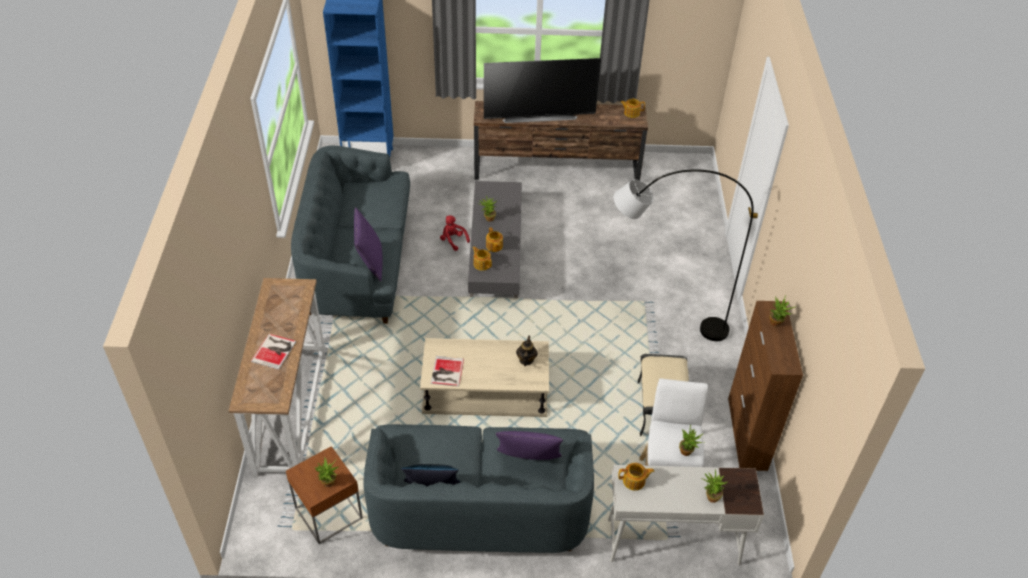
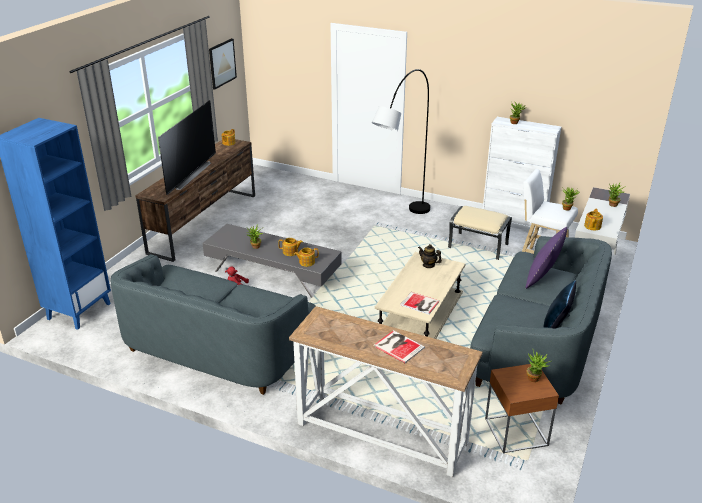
camera: 65 degrees left, 15 degrees down
purple pillow [354,207,382,282] -> none
brown cabinet [728,301,803,471] -> white cabinet [483,117,561,233]
none -> picture [209,38,237,90]

